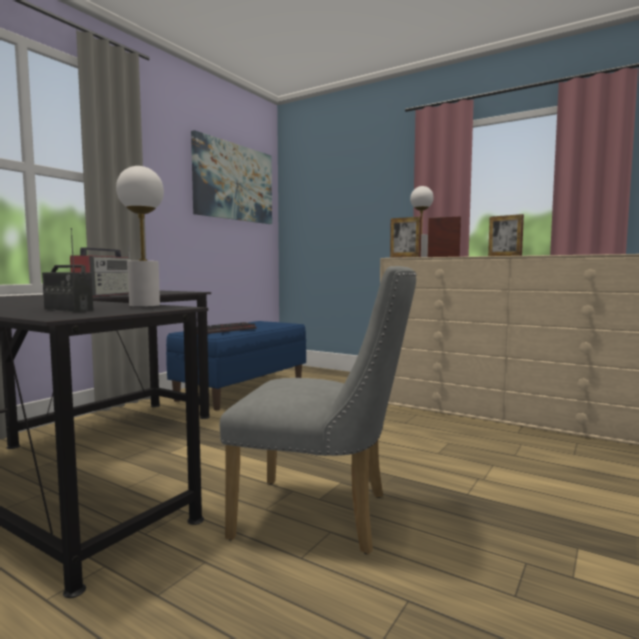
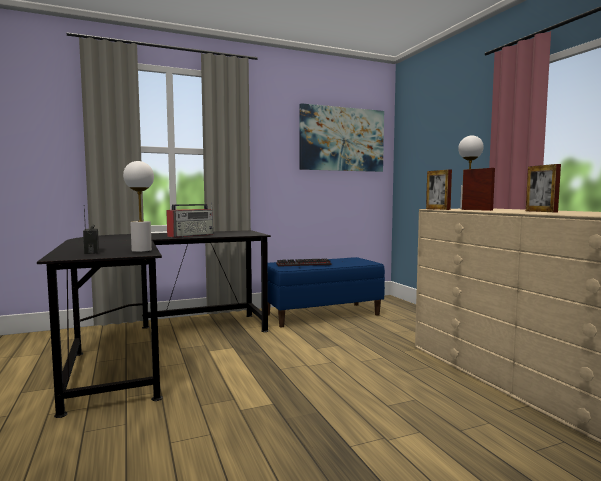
camera: 35 degrees right, 0 degrees up
grey chair [220,266,416,554] -> none

